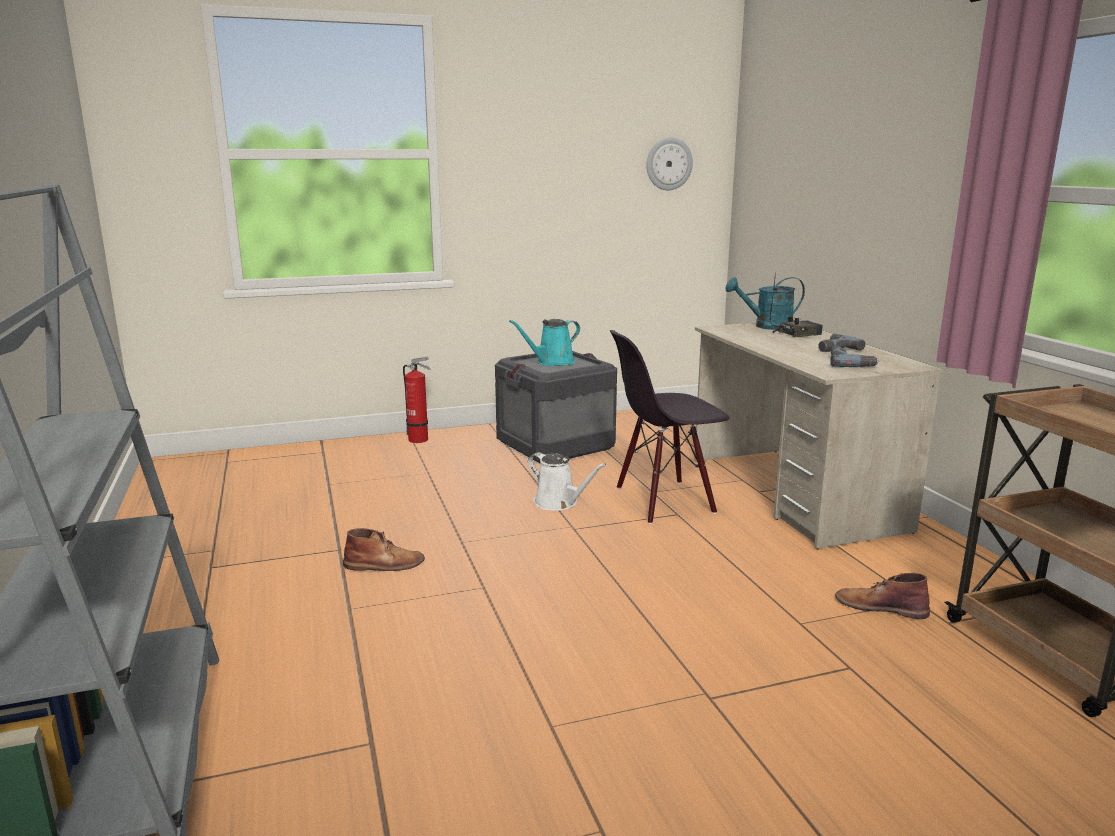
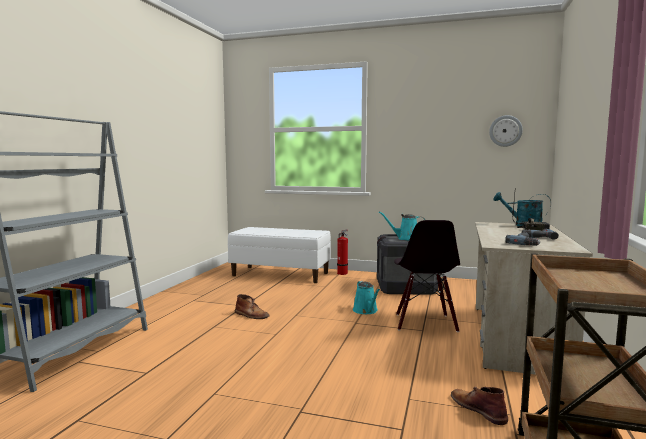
camera: 35 degrees right, 10 degrees down
white watering can [528,452,607,511] -> turquoise watering can [353,281,380,314]
black chair [609,330,729,524] -> black chair turned 105 degrees counterclockwise [394,220,460,332]
none -> white bench [228,227,331,283]

